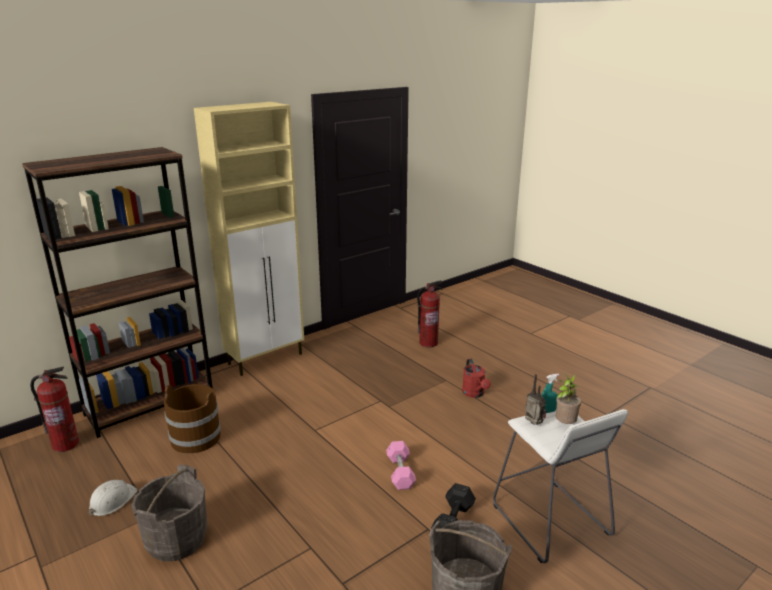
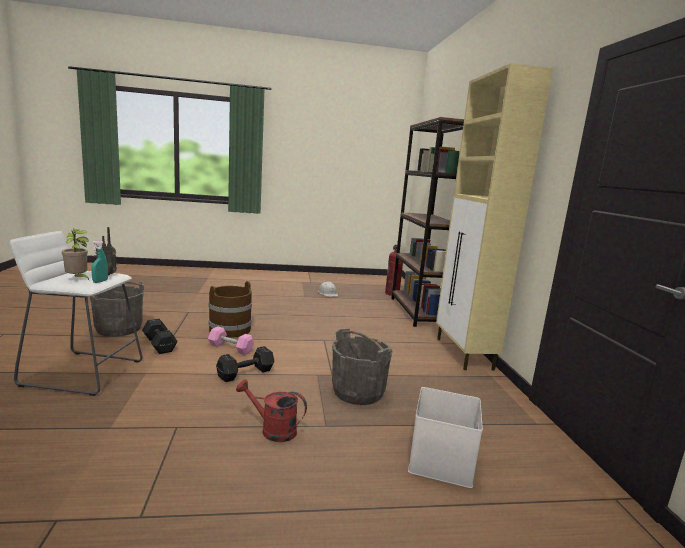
camera: 120 degrees right, 10 degrees down
grey bucket [132,465,207,561] -> grey bucket moved to [332,329,392,405]
brown bucket [164,384,221,454] -> brown bucket moved to [208,281,252,338]
fire extinguisher [417,280,443,347] -> white storage box [408,387,483,488]
none -> black dumbbell [216,346,275,382]

